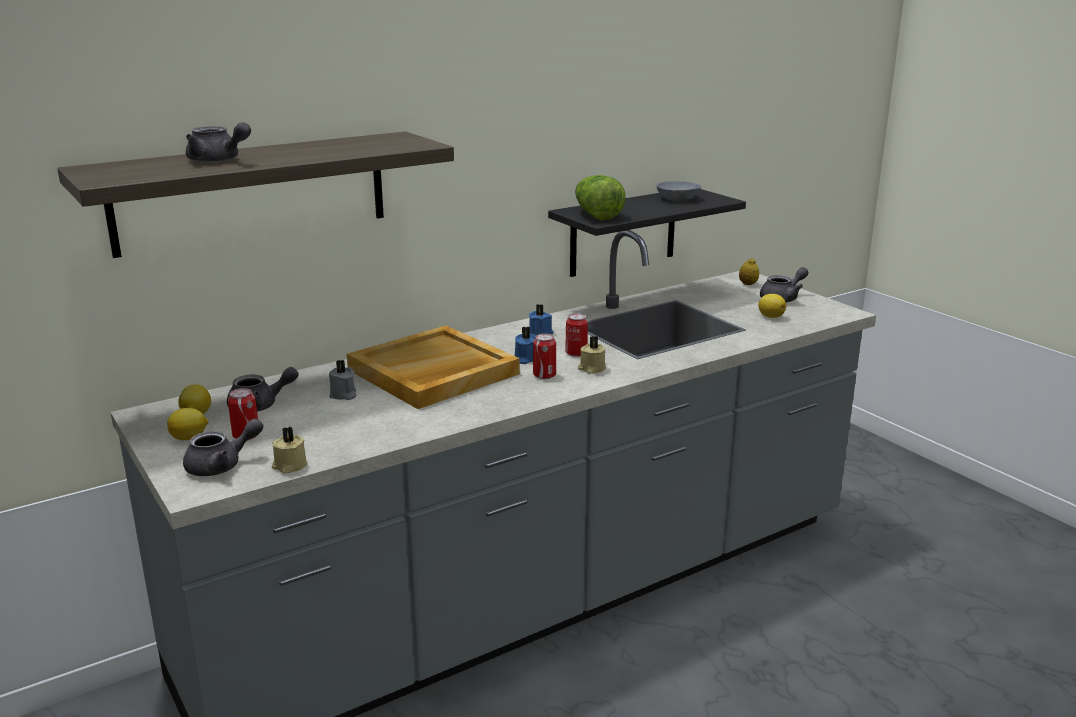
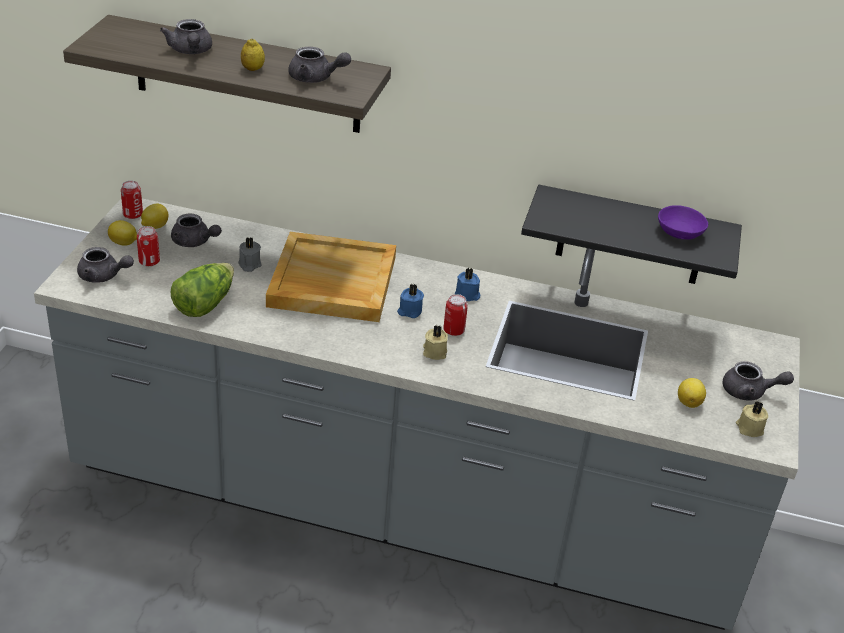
camera: 45 degrees right, 15 degrees up
beige candle [272,427,308,474] -> beige candle moved to [736,401,768,437]
can [533,333,556,379] -> can moved to [121,181,143,219]
lettuce [575,175,626,220] -> lettuce moved to [171,263,234,317]
grey bowl [656,181,701,201] -> purple bowl [658,205,708,240]
lemon [739,258,759,285] -> lemon moved to [241,39,265,71]
none -> grey teapot [288,47,351,83]

